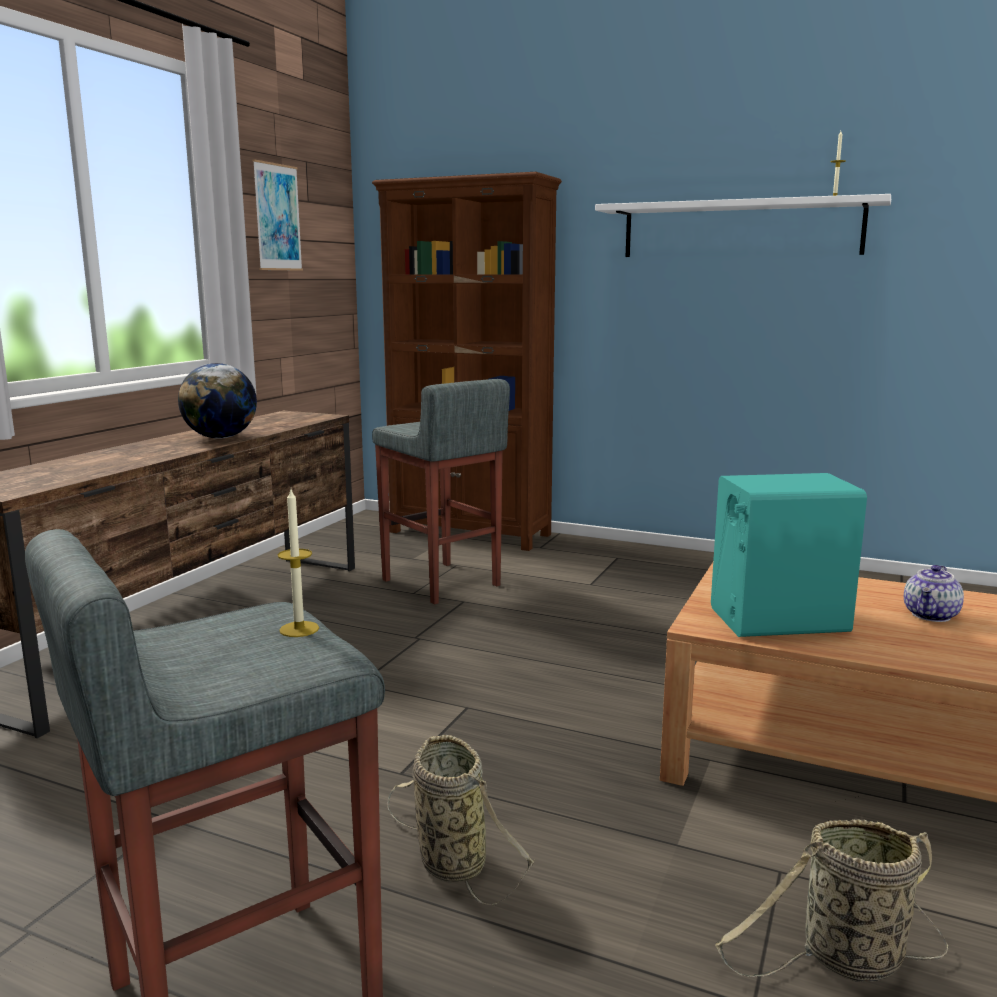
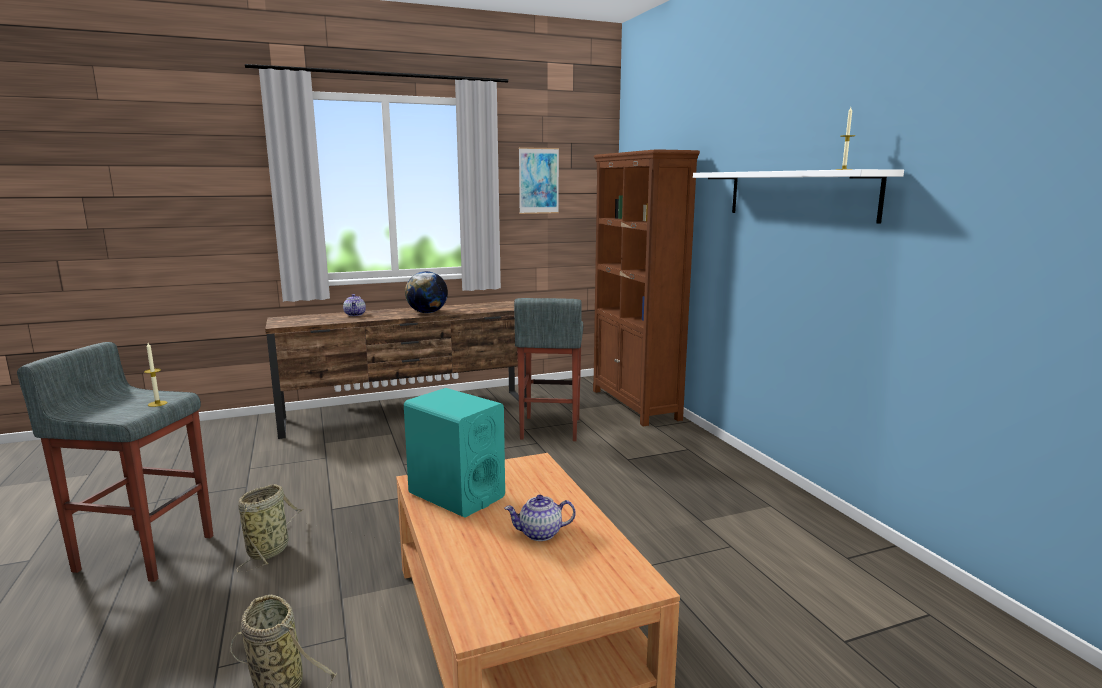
camera: 45 degrees right, 0 degrees up
none -> teapot [343,294,366,316]

